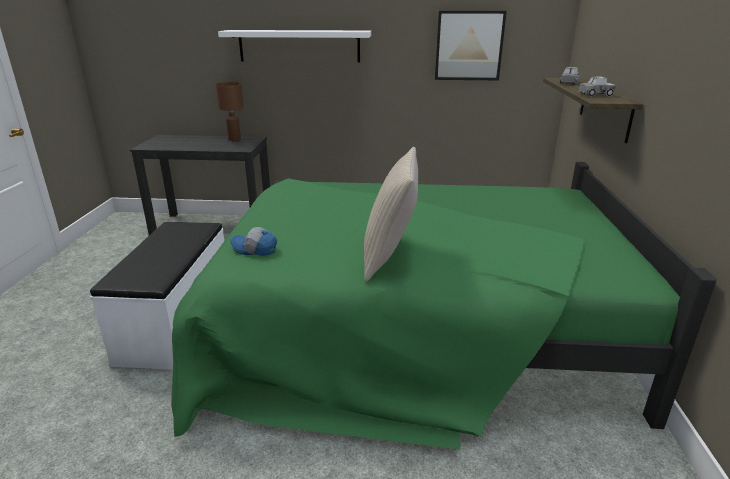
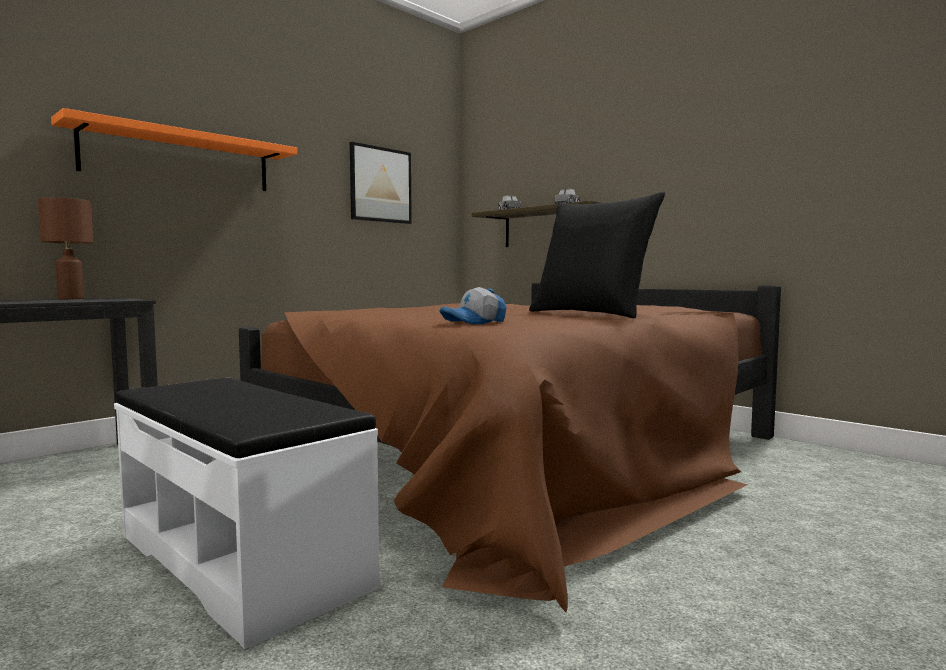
camera: 50 degrees left, 20 degrees down
green bed [171,162,716,449] -> brown bed [239,283,781,612]
white shelf [218,30,371,62] -> orange shelf [51,108,297,191]
beige pillow [364,147,418,282] -> black pillow [529,192,665,318]

